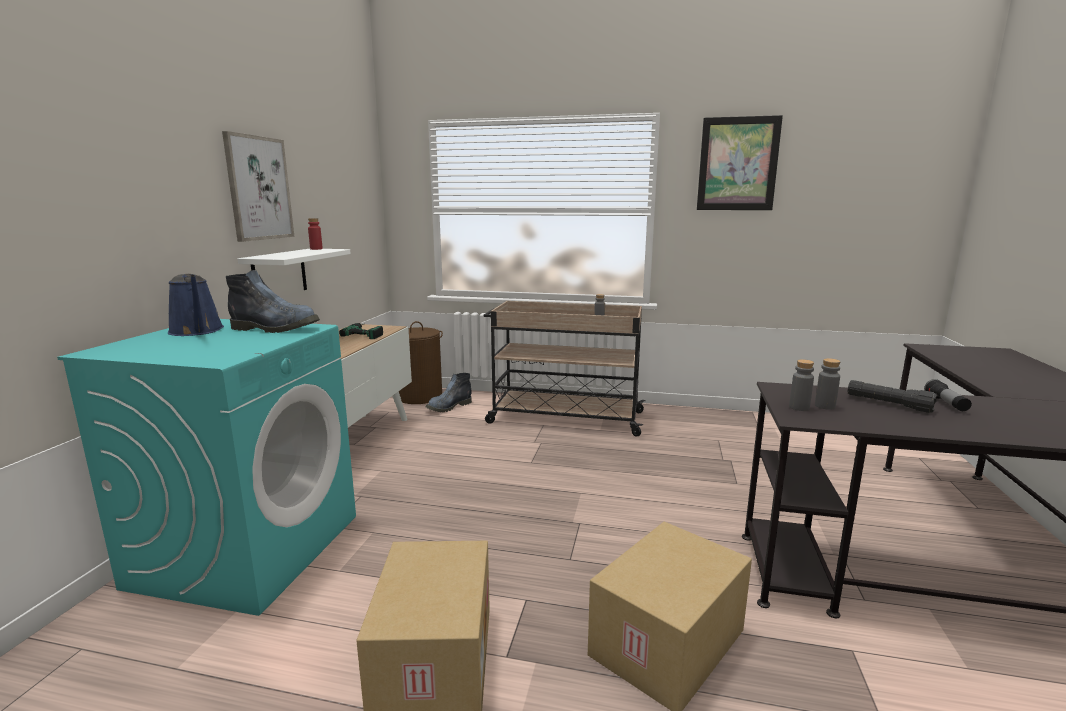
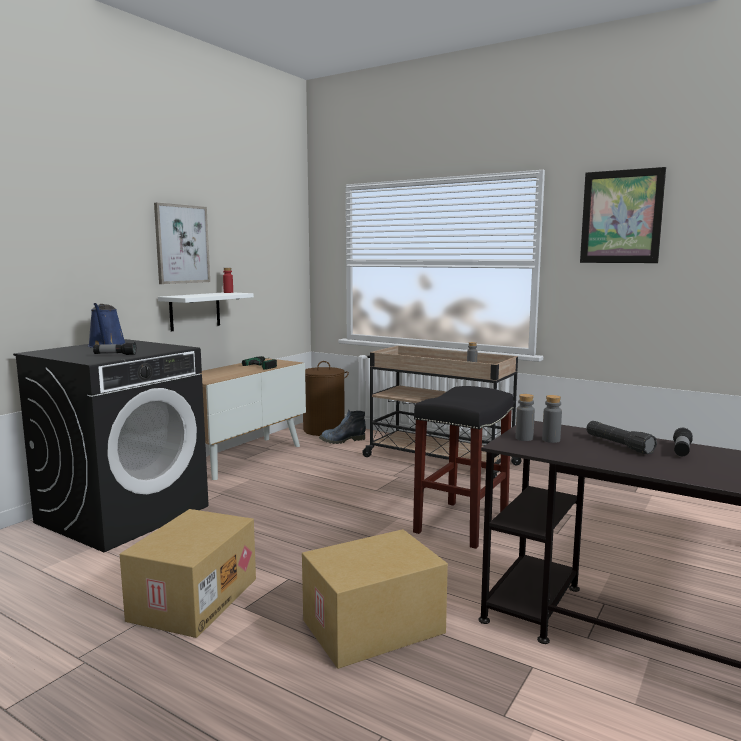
camera: 20 degrees right, 5 degrees down
turquoise washing machine [57,319,356,616] -> black washing machine [13,339,209,552]
boot [226,270,320,333] -> none
none -> flashlight [93,342,137,355]
none -> black stool [413,386,513,549]

